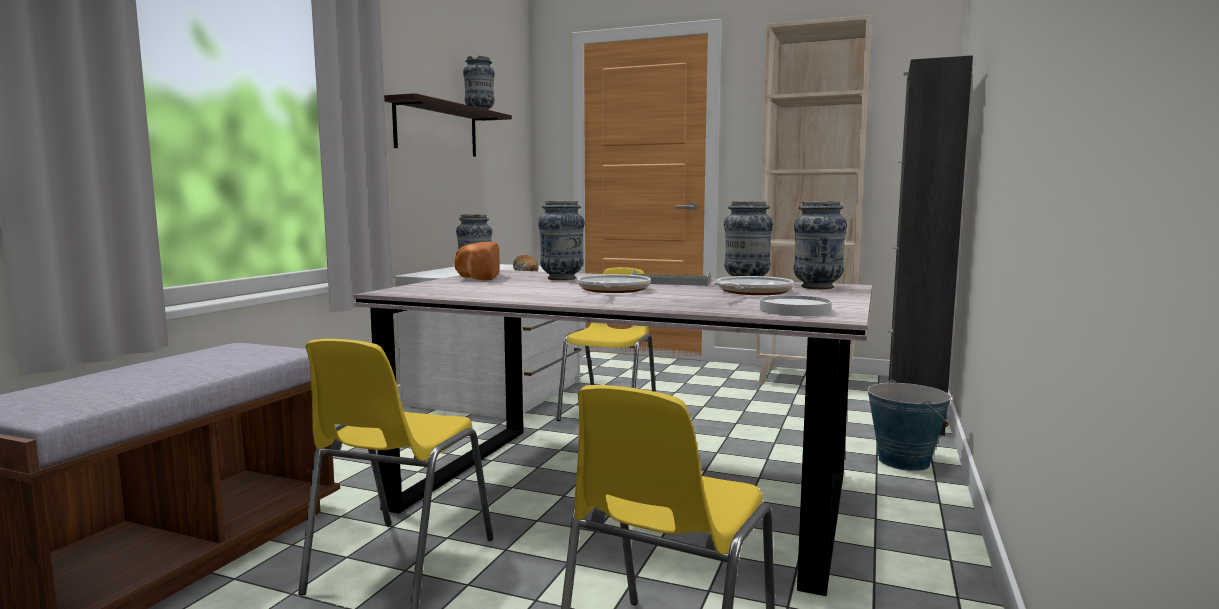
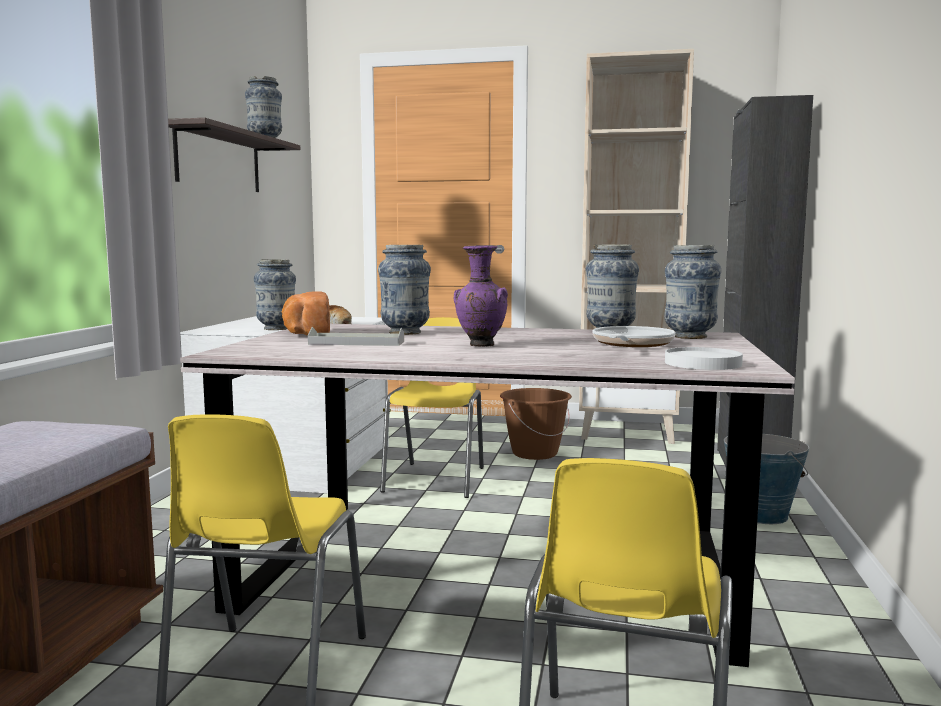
camera: 10 degrees left, 0 degrees up
frying pan [577,274,651,293] -> purple vase [454,245,508,347]
grey tray [631,269,711,286] -> grey tray moved to [308,327,404,346]
none -> brown bucket [500,388,572,460]

